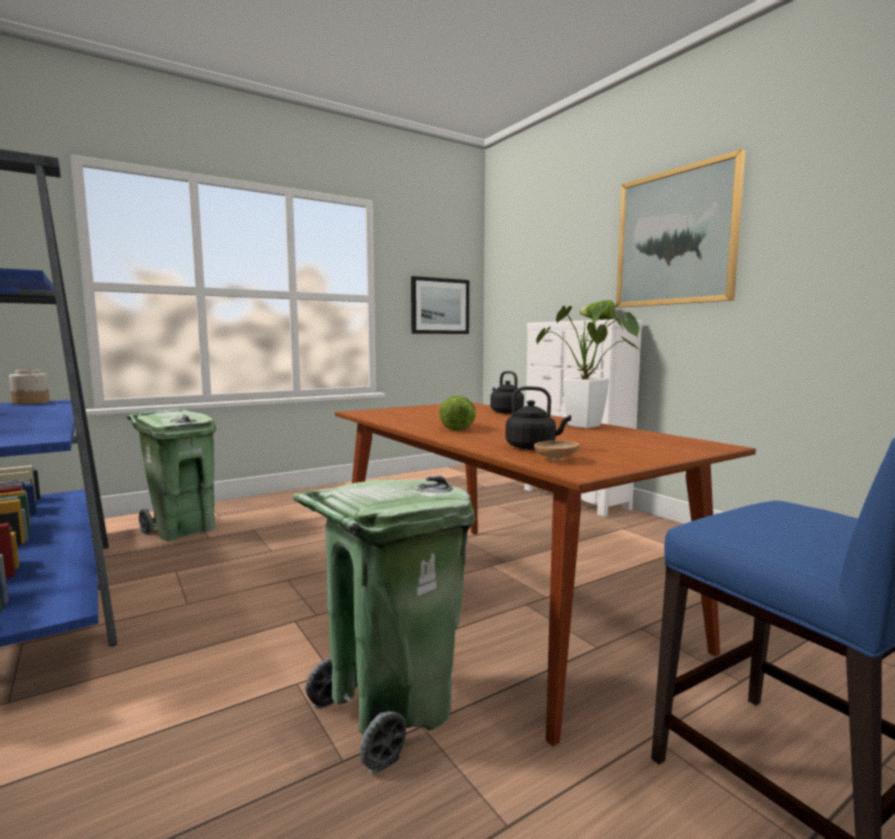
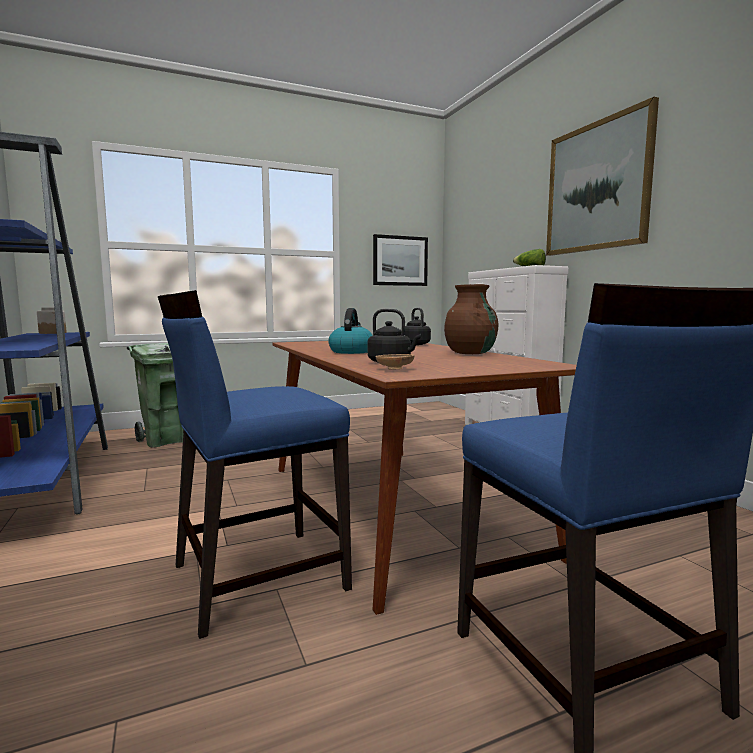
camera: 10 degrees right, 0 degrees up
green trash can [293,476,475,774] -> blue chair [158,290,352,639]
lettuce [439,396,476,431] -> kettle [328,308,373,354]
potted plant [536,302,642,429] -> brown vase [444,284,499,354]

